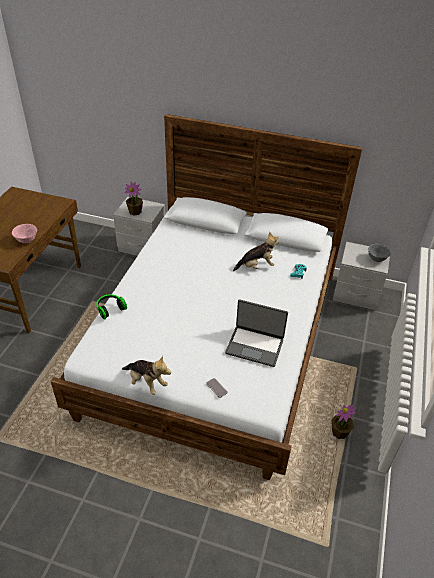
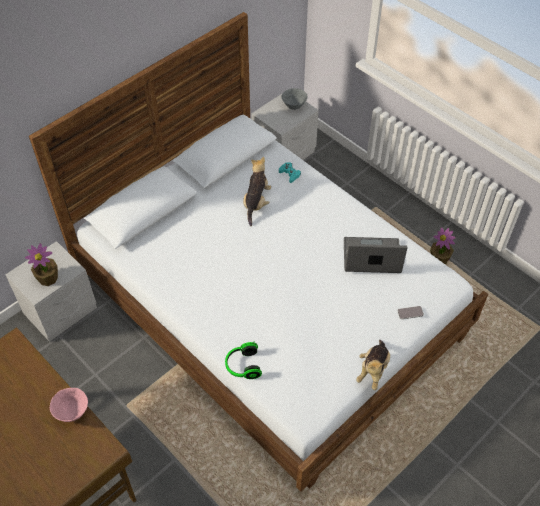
camera: 60 degrees left, 10 degrees up
plush toy [122,356,171,395] -> plush toy turned 135 degrees clockwise [356,340,390,390]
laptop [225,299,288,367] -> laptop turned 135 degrees counterclockwise [344,237,408,273]

